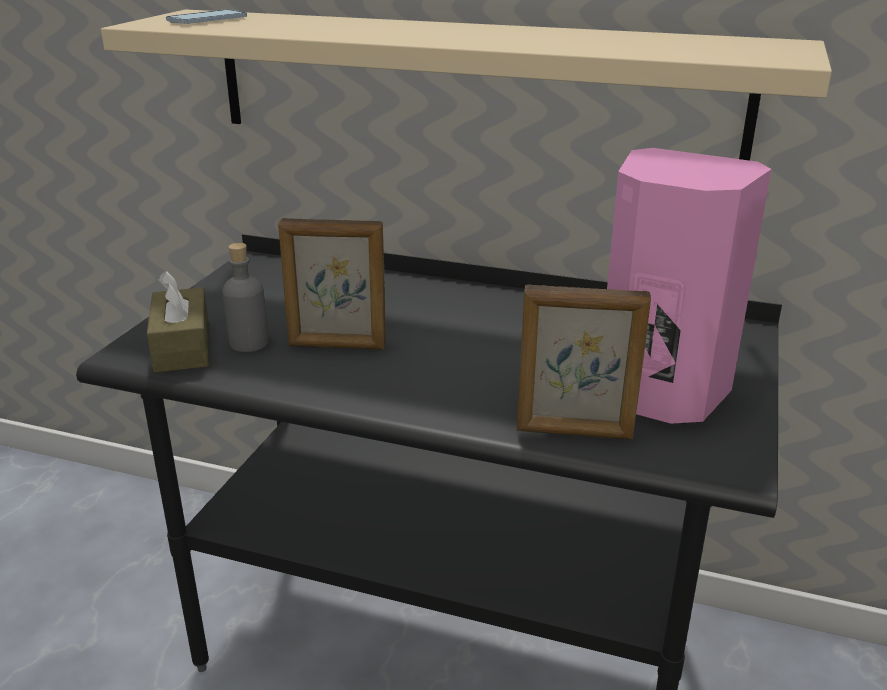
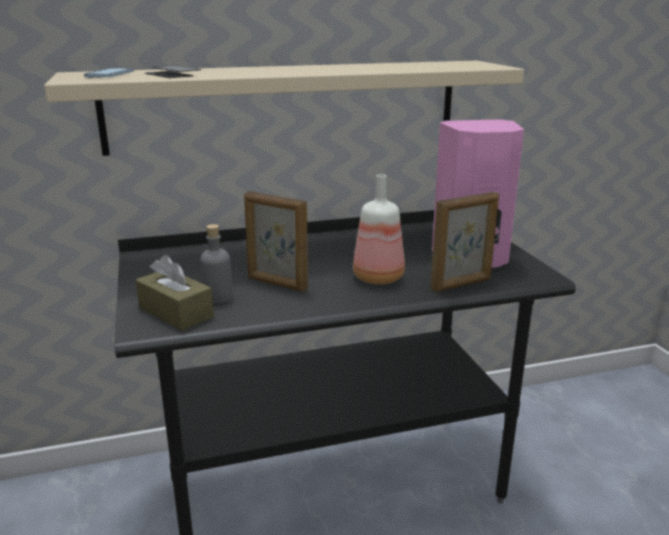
camera: 35 degrees left, 5 degrees down
picture frame [278,218,386,350] -> picture frame turned 60 degrees clockwise [244,191,308,292]
none -> phone [145,65,201,78]
none -> bottle [353,174,405,284]

